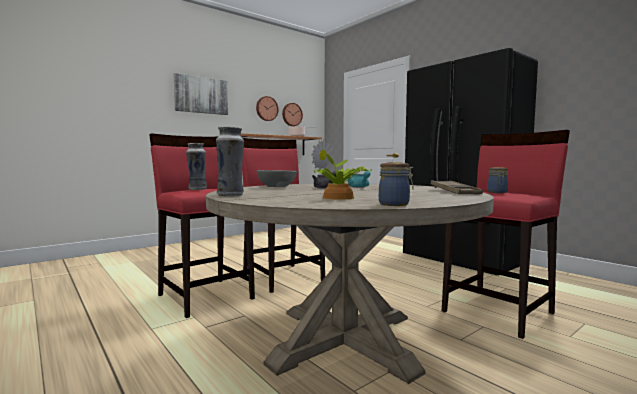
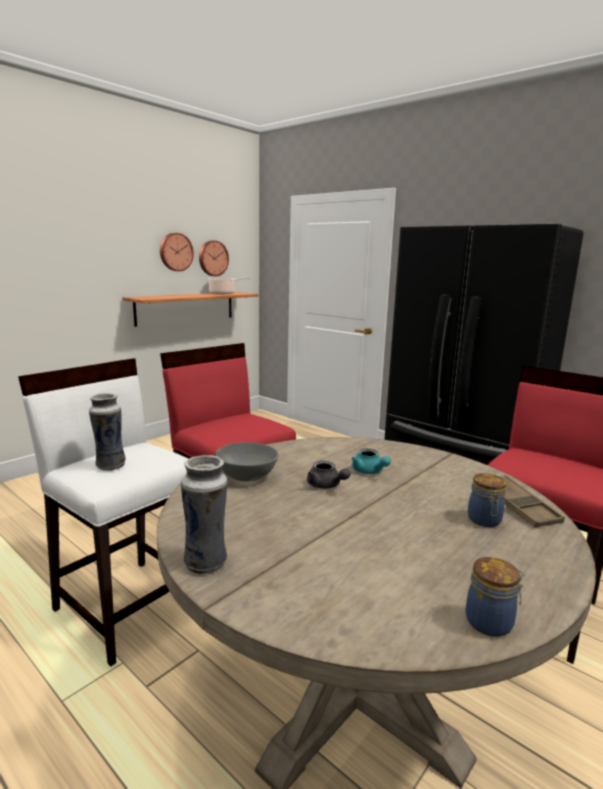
camera: 10 degrees left, 10 degrees up
red stool [149,133,255,318] -> white stool [18,358,188,666]
picture [174,73,228,115] -> none
potted plant [311,138,372,200] -> none
jar [487,167,508,193] -> jar moved to [468,473,507,527]

